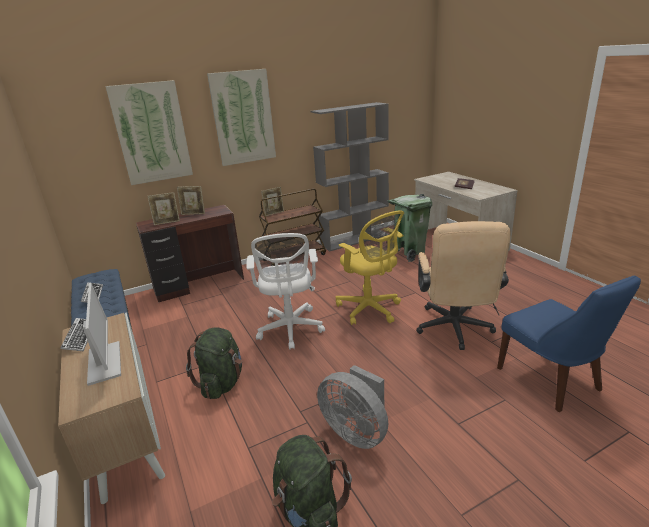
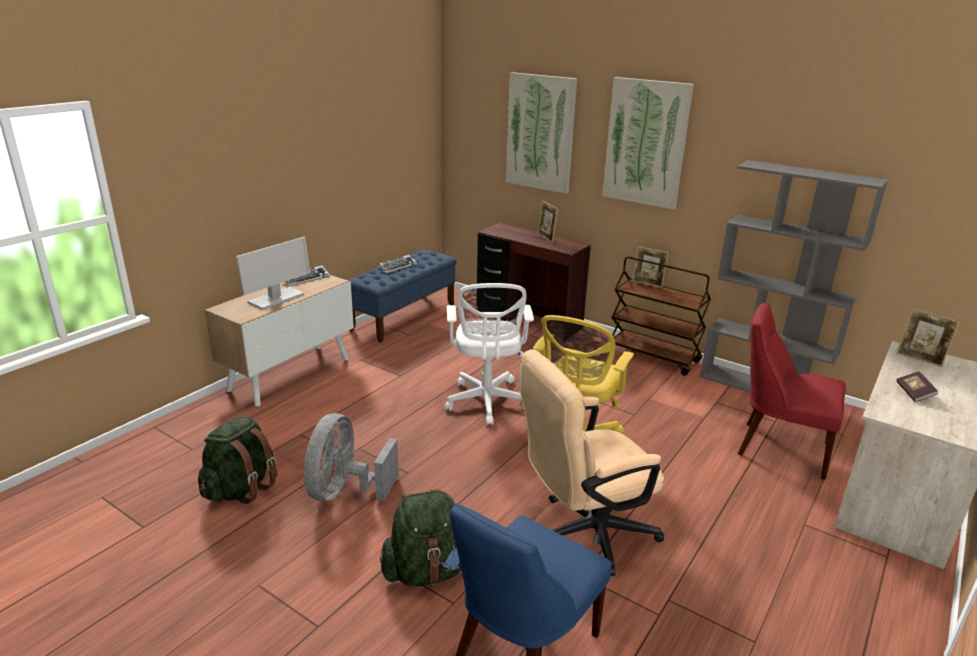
camera: 60 degrees right, 0 degrees up
picture frame [148,192,180,225] -> picture frame moved to [896,308,960,367]
green backpack [186,327,242,399] -> green backpack moved to [380,489,461,586]
white office chair [246,233,325,349] -> white office chair turned 60 degrees counterclockwise [445,283,534,425]
green trash can [388,194,432,262] -> red chair [738,303,846,480]

